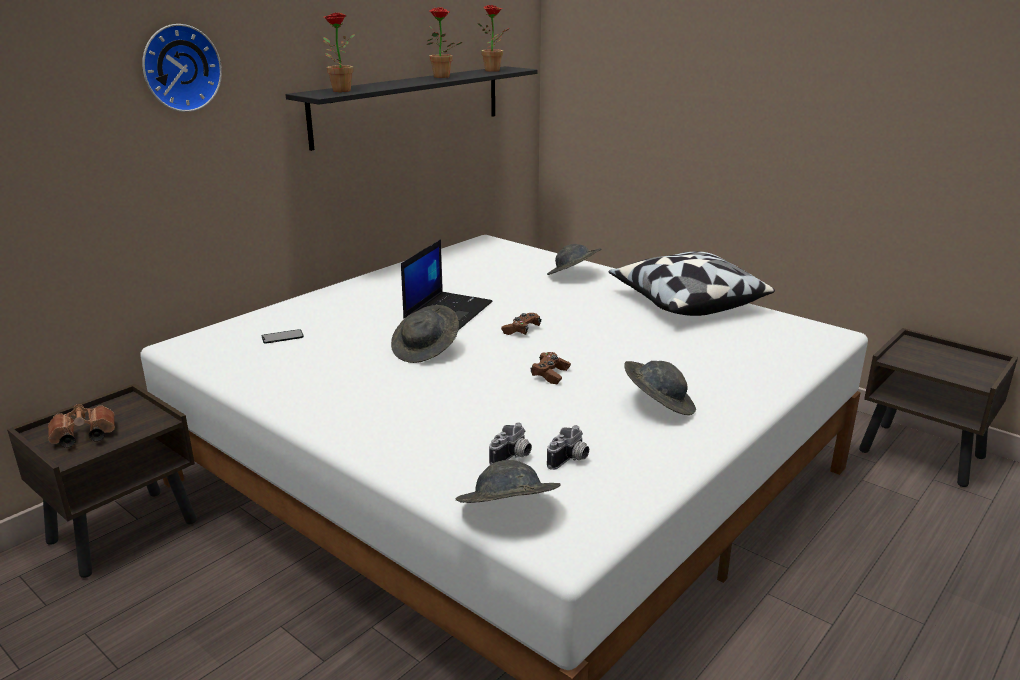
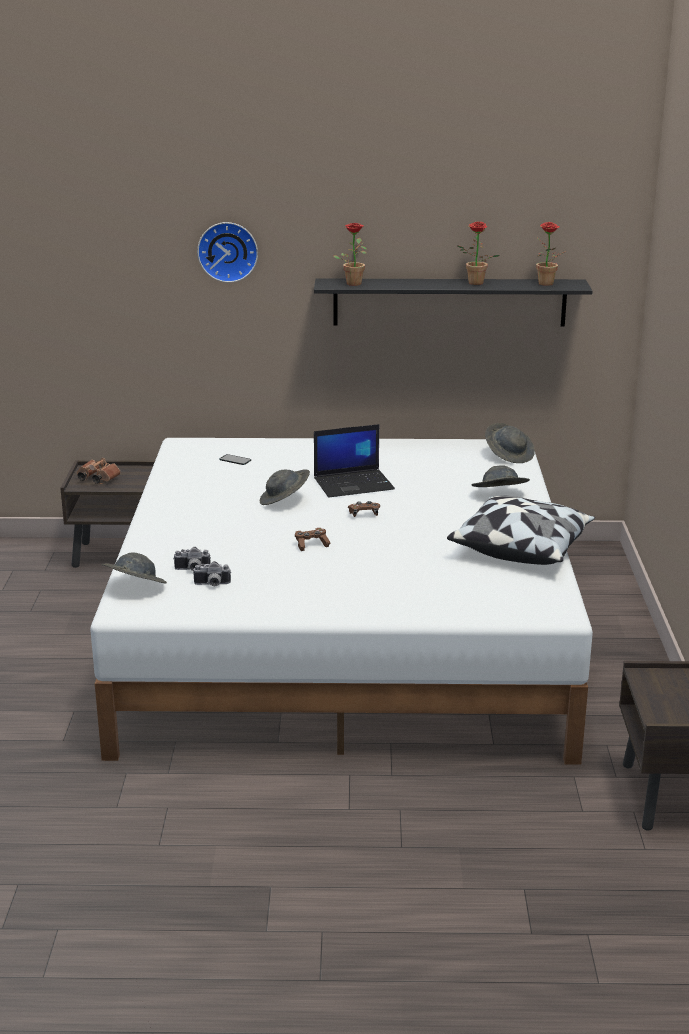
camera: 50 degrees right, 0 degrees up
grey hat [624,361,696,415] -> grey hat moved to [485,423,535,463]

